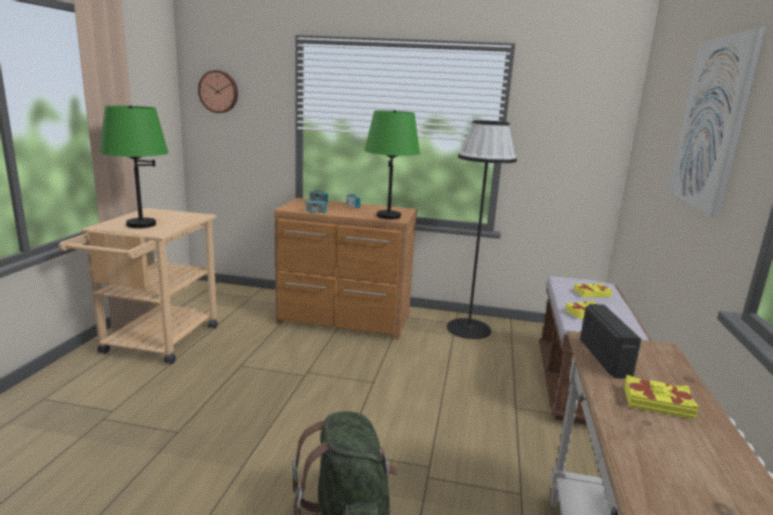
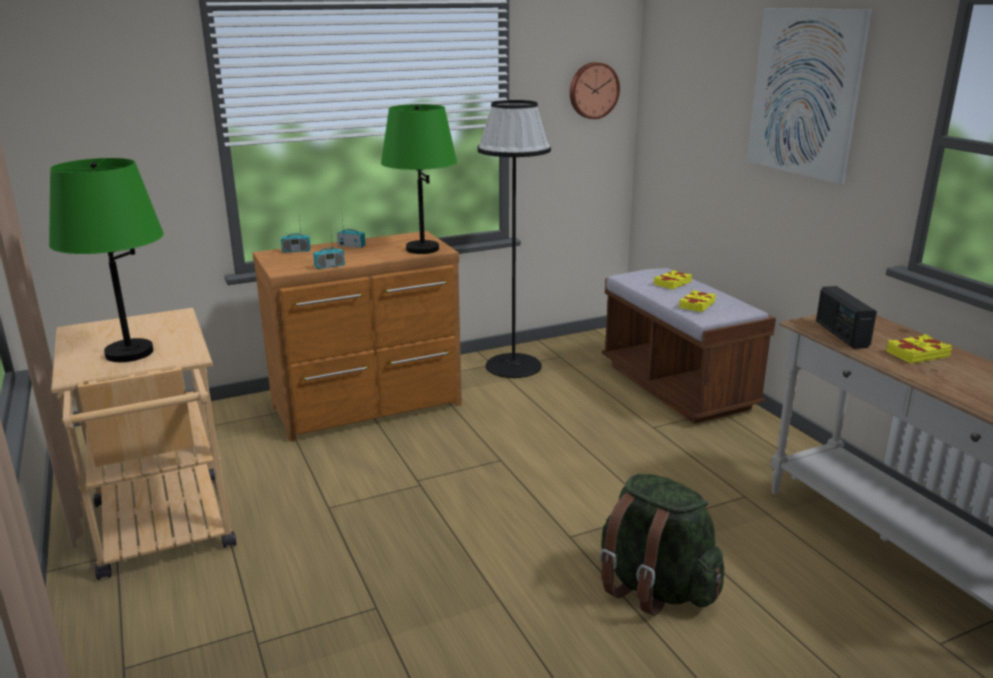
camera: 35 degrees left, 5 degrees up
wall clock [198,70,238,113] -> wall clock moved to [570,62,620,119]
radio [580,304,641,379] -> radio turned 150 degrees counterclockwise [816,286,877,349]

